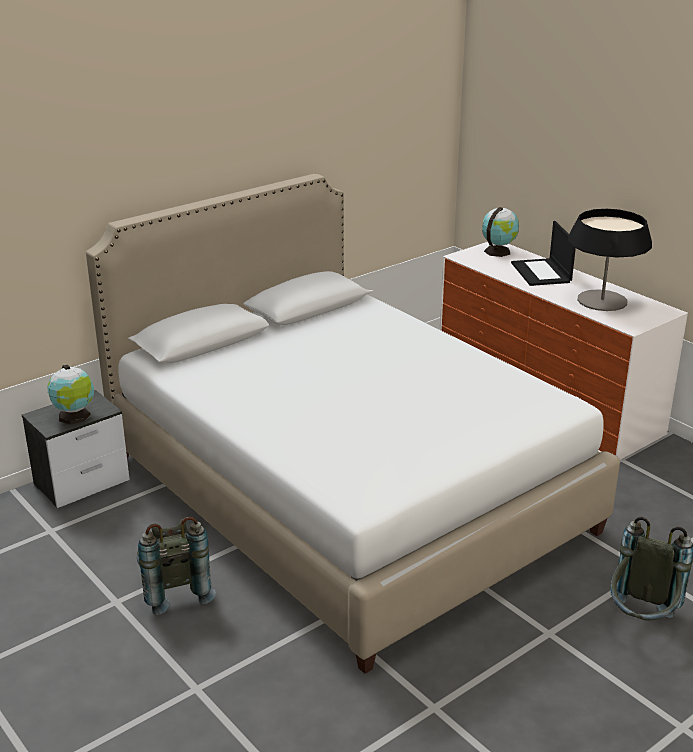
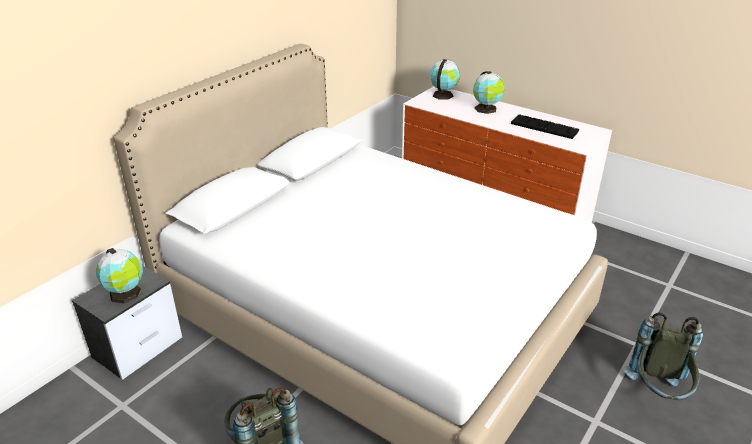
camera: 15 degrees left, 5 degrees up
laptop [511,221,576,286] -> globe [473,71,505,114]
table lamp [568,209,652,311] -> keyboard [511,114,579,139]

